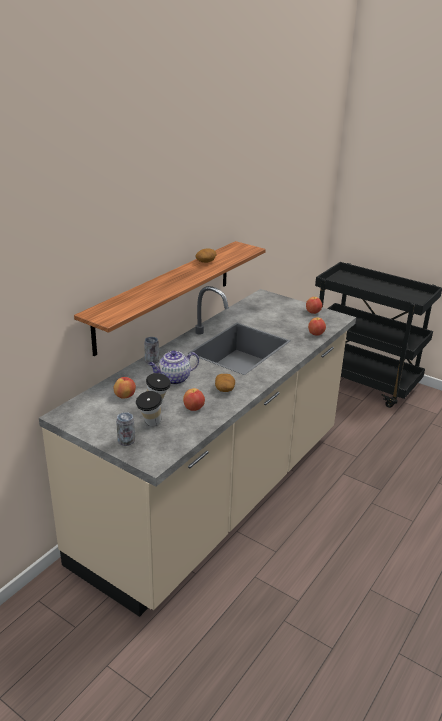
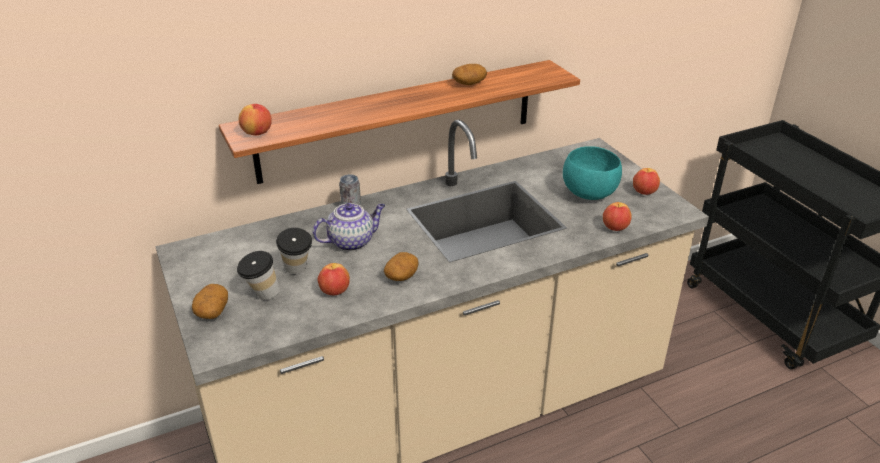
camera: 30 degrees right, 5 degrees up
apple [113,377,136,399] -> apple moved to [239,104,272,135]
can [116,412,135,446] -> potato [192,284,228,319]
teapot [148,351,199,385] -> teapot turned 150 degrees clockwise [313,203,385,251]
none -> turquoise bowl [563,146,622,200]

